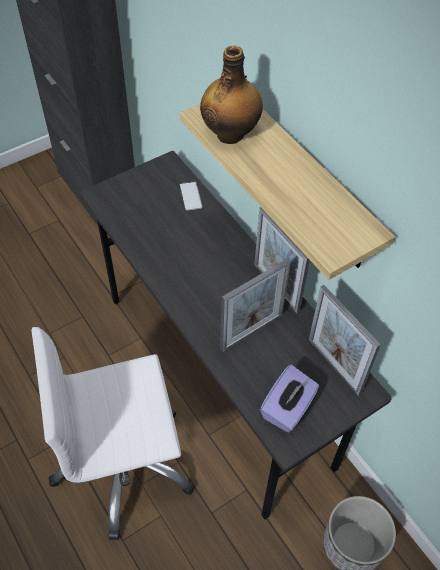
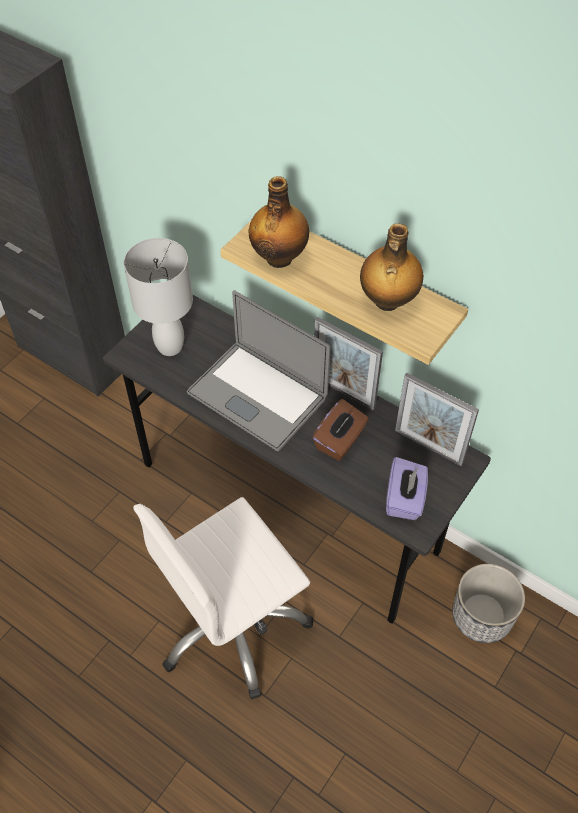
camera: 20 degrees left, 0 degrees up
phone [180,181,202,211] -> none
picture frame [220,258,291,352] -> brown tissue box [312,399,369,461]
none -> white table lamp [124,238,193,356]
none -> laptop [187,290,331,451]
none -> bottle [360,224,424,311]

